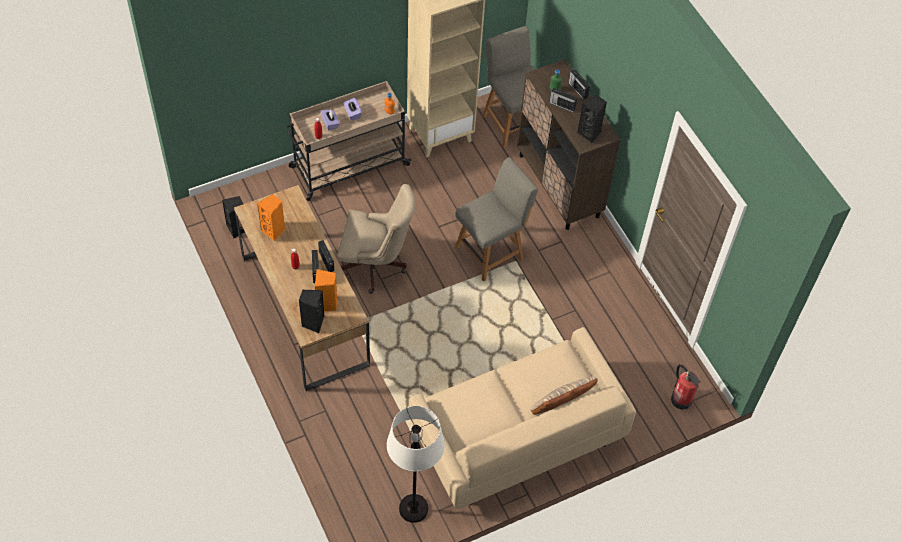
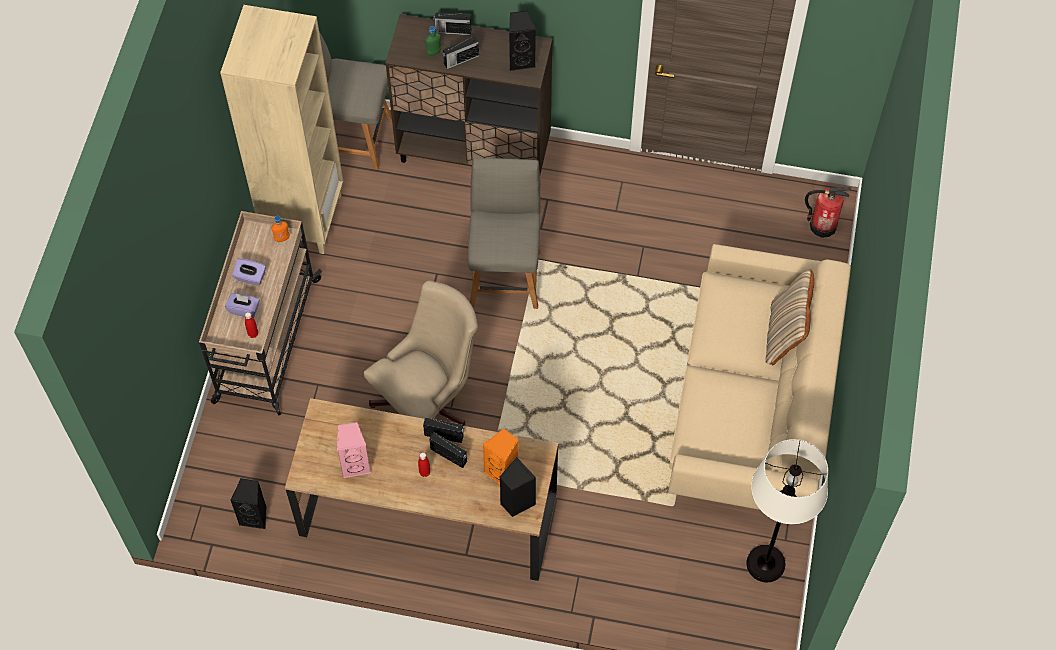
camera: 50 degrees left, 5 degrees up
orange speaker [257,194,285,241] -> pink speaker [337,422,371,478]

